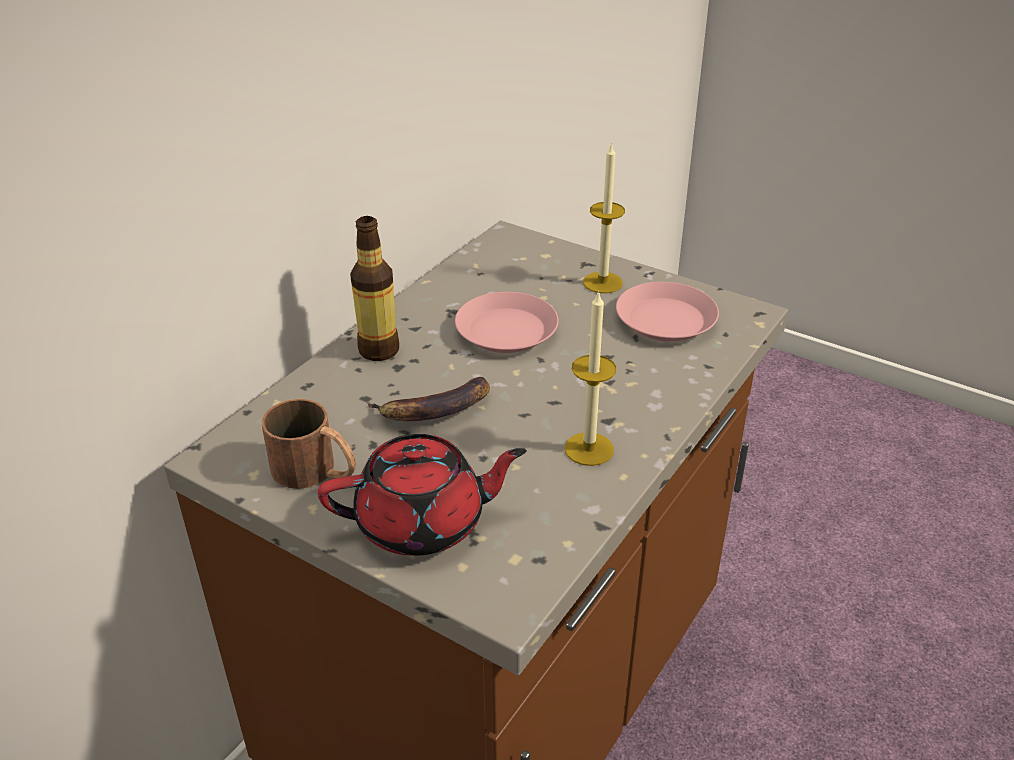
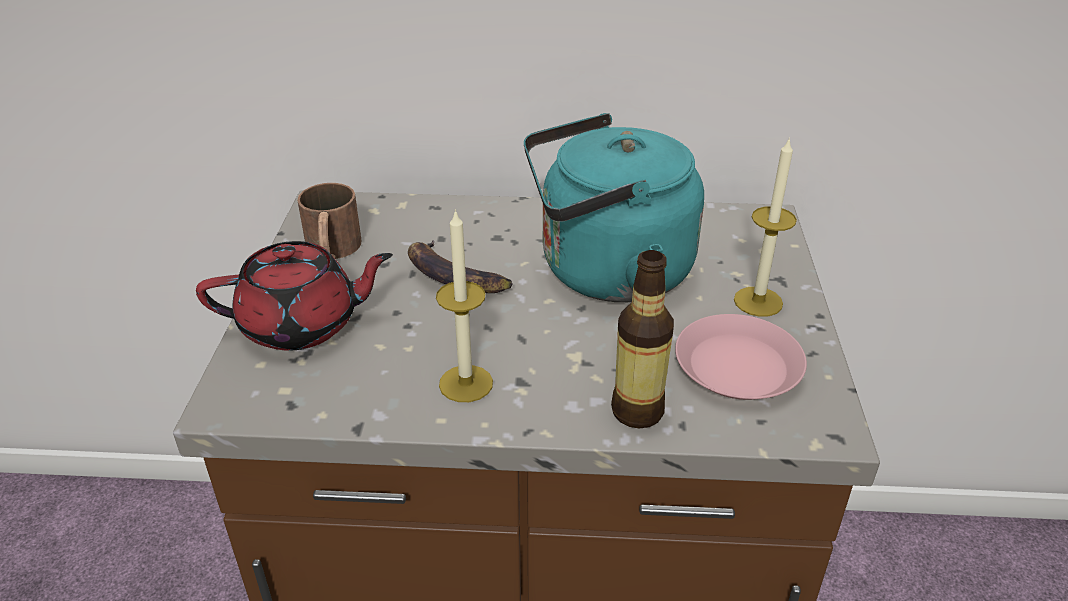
camera: 60 degrees right, 0 degrees up
red teapot [318,434,527,556] -> red teapot turned 60 degrees counterclockwise [196,241,393,351]
bottle [350,216,399,361] -> bottle moved to [611,250,674,429]
pink plate [455,292,559,353] -> turquoise kettle [524,113,704,302]

